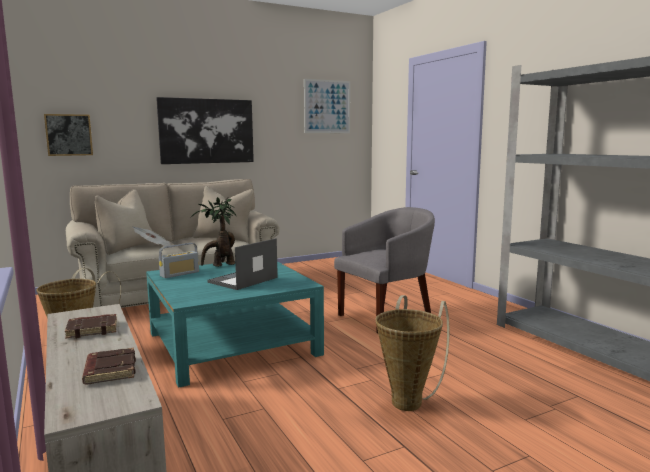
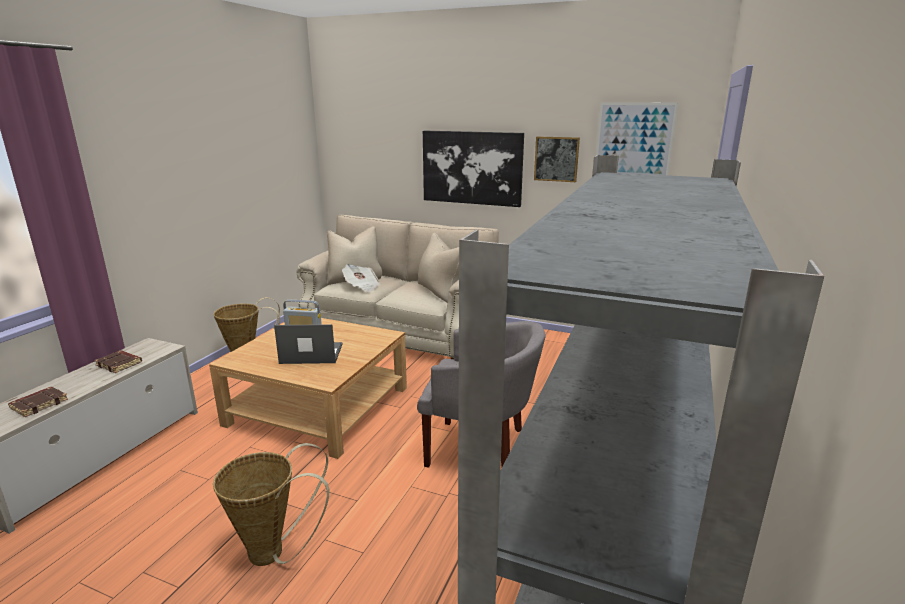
camera: 50 degrees right, 10 degrees up
picture [44,114,93,156] -> picture moved to [534,136,580,182]
turquoise coffee table [146,262,324,388] -> beige coffee table [209,318,407,459]
potted plant [190,197,236,267] -> none

